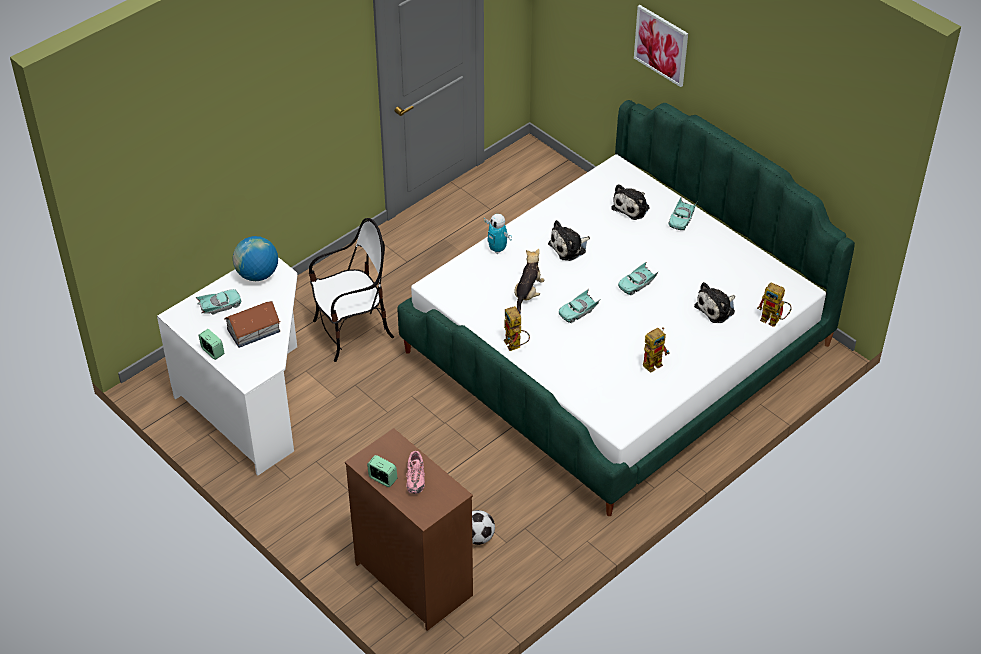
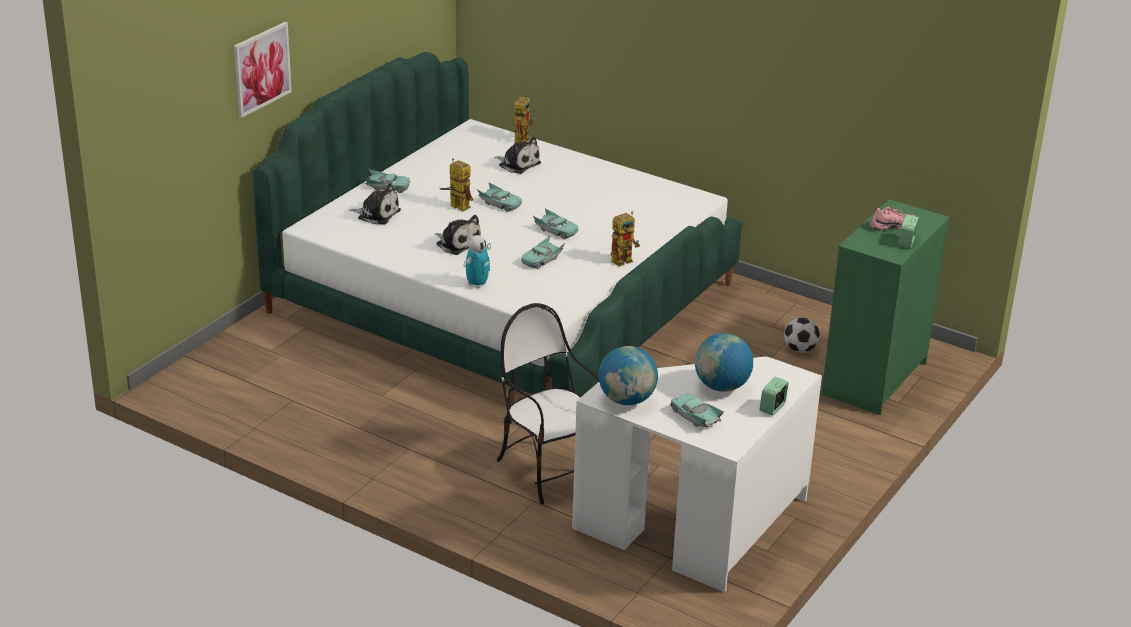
camera: 105 degrees left, 15 degrees down
toy house [224,301,281,348] -> globe [695,333,753,392]
brown dresser [345,428,473,631] -> green dresser [821,199,949,415]
plush toy [514,248,544,314] -> turquoise toy car [521,236,565,269]
toy robot [643,327,670,373] -> toy robot moved to [440,158,474,212]

